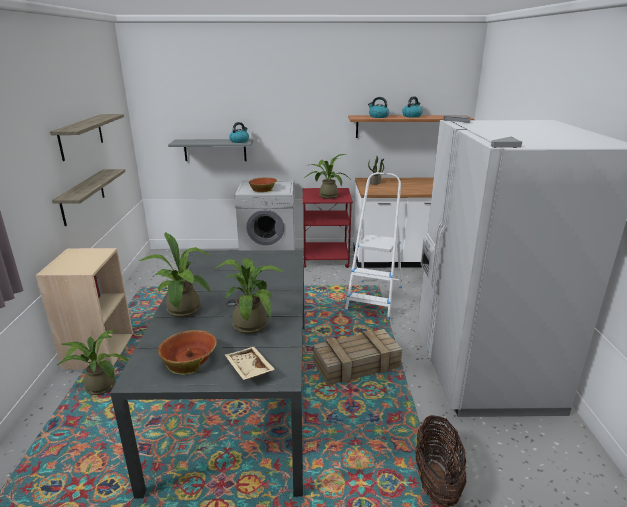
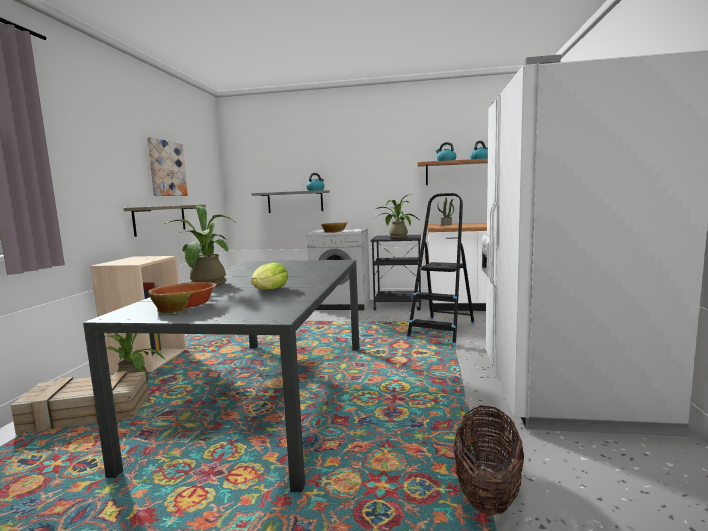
camera: 10 degrees right, 15 degrees down
shelf [50,114,124,161] -> picture [147,137,188,196]
potted plant [215,258,285,334] -> lettuce [251,262,288,290]
beige tray [225,347,275,380] -> none
red cart [302,188,353,268] -> black cart [371,235,421,311]
crate [313,329,402,385] -> crate moved to [11,371,148,435]
white step ladder [344,172,402,320] -> black step ladder [406,193,475,347]

